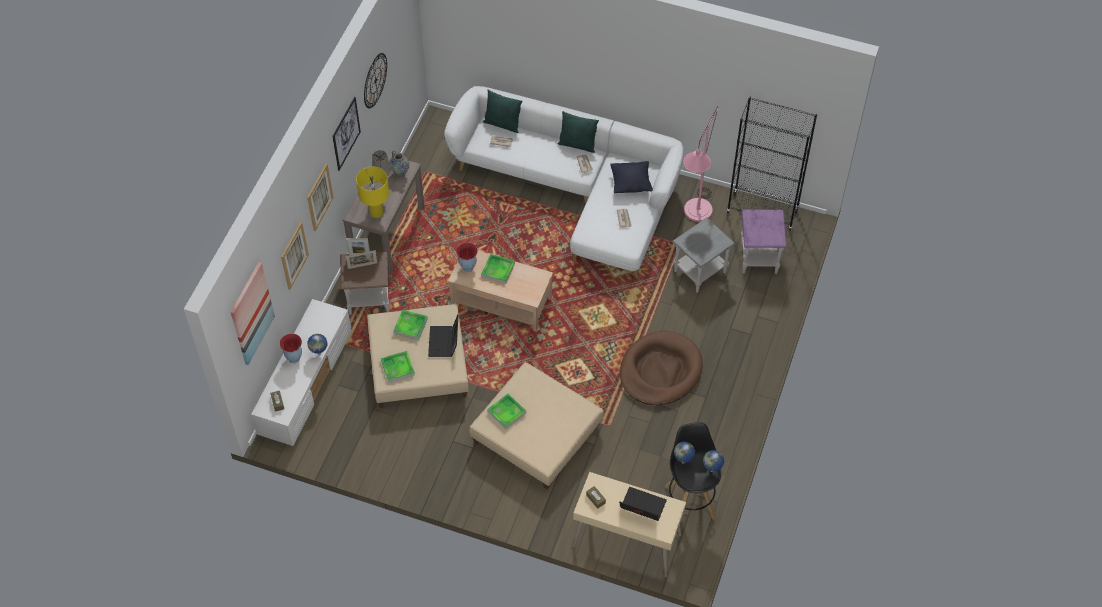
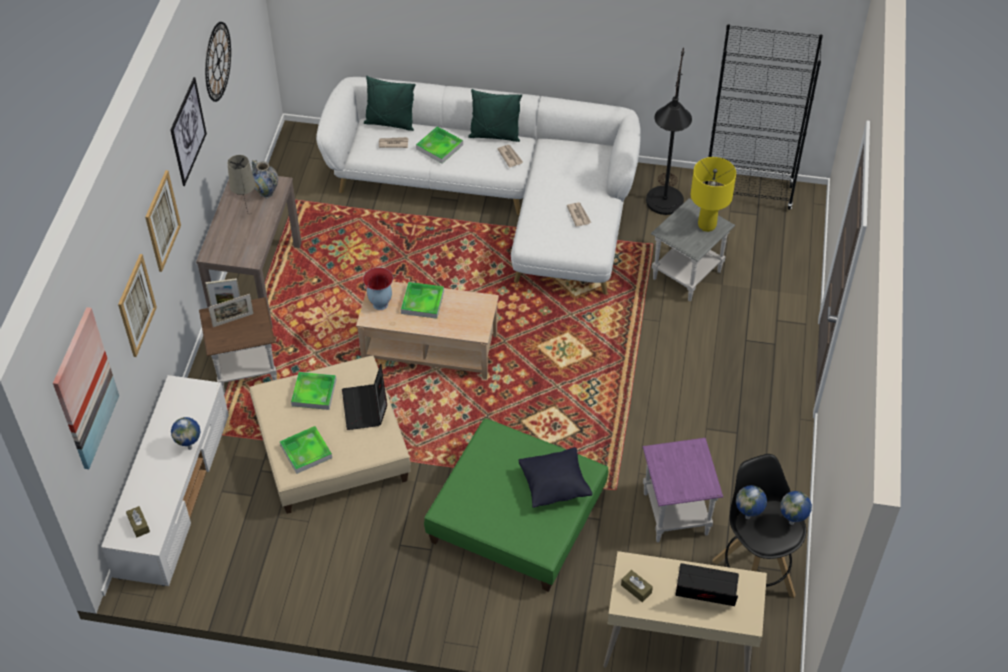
camera: 10 degrees left, 5 degrees down
vase [280,333,302,363] -> none
yellow table lamp [356,167,389,218] -> yellow table lamp moved to [691,157,736,232]
beige ottoman [469,362,604,490] -> green ottoman [424,418,608,592]
tray [487,393,526,429] -> tray moved to [416,126,463,163]
black pillow [610,161,653,193] -> black pillow moved to [518,447,592,508]
brown dog bed [620,331,703,405] -> none
pink floor lamp [683,106,718,222] -> black floor lamp [646,48,692,215]
purple side table [741,209,787,274] -> purple side table moved to [642,438,723,542]

